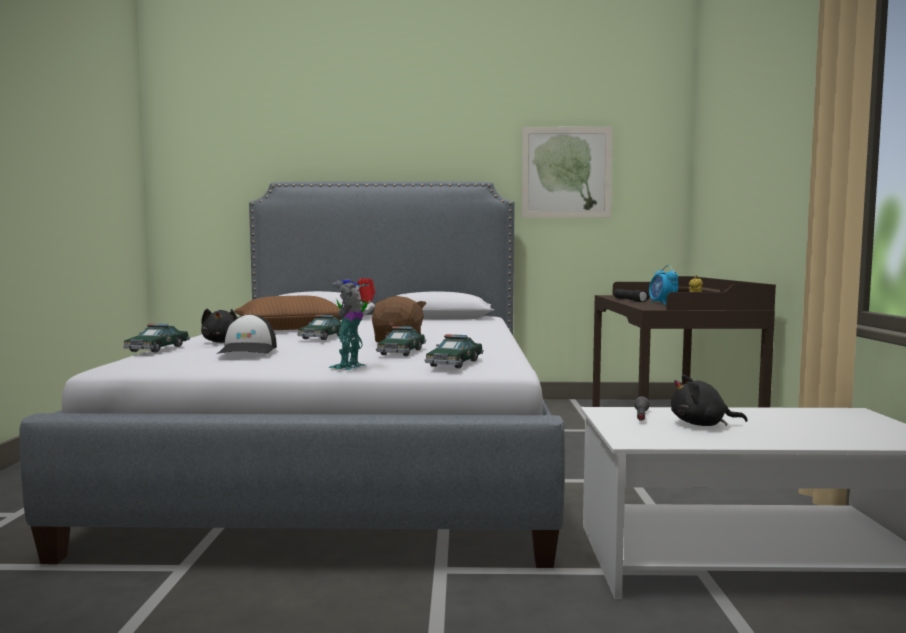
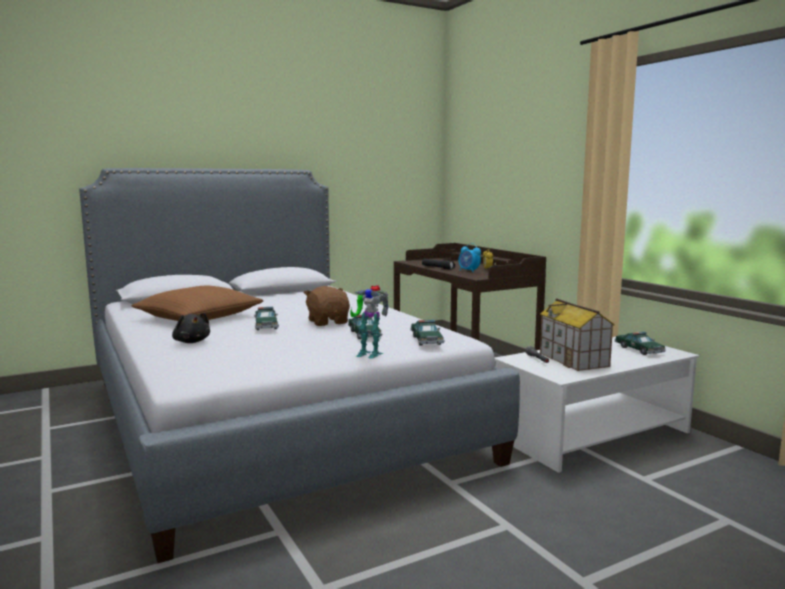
camera: 30 degrees left, 5 degrees up
toy car [123,323,190,352] -> toy car moved to [615,332,666,355]
cap [217,314,277,354] -> none
toy robot [329,278,376,370] -> toy robot turned 60 degrees counterclockwise [350,285,389,359]
picture [522,127,613,218] -> none
black plush toy [671,375,748,426] -> toy house [540,298,615,371]

